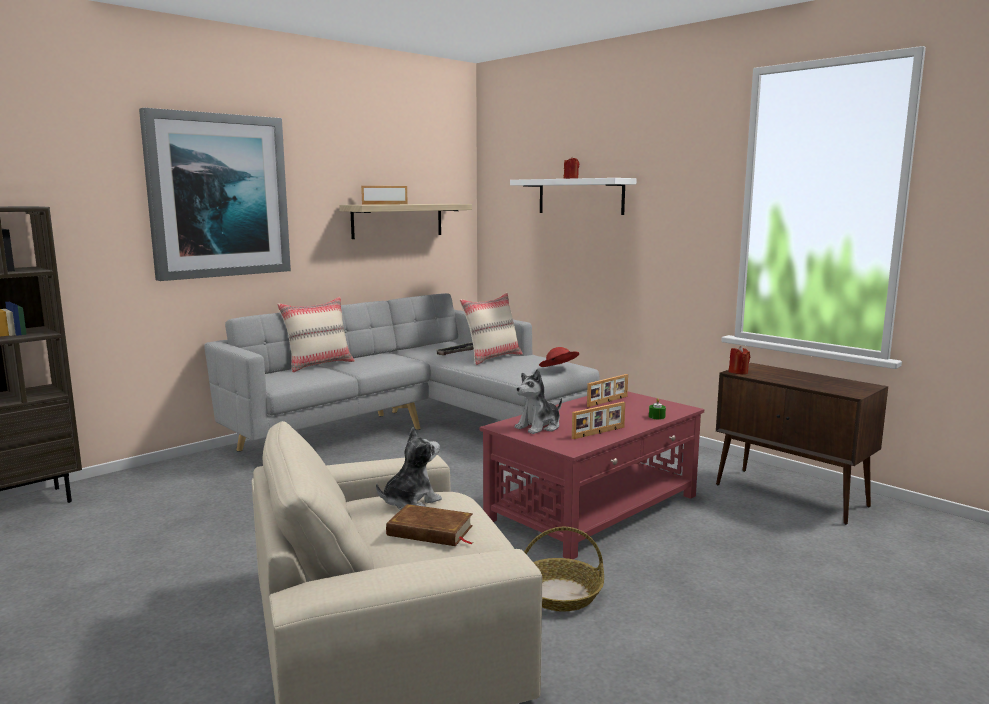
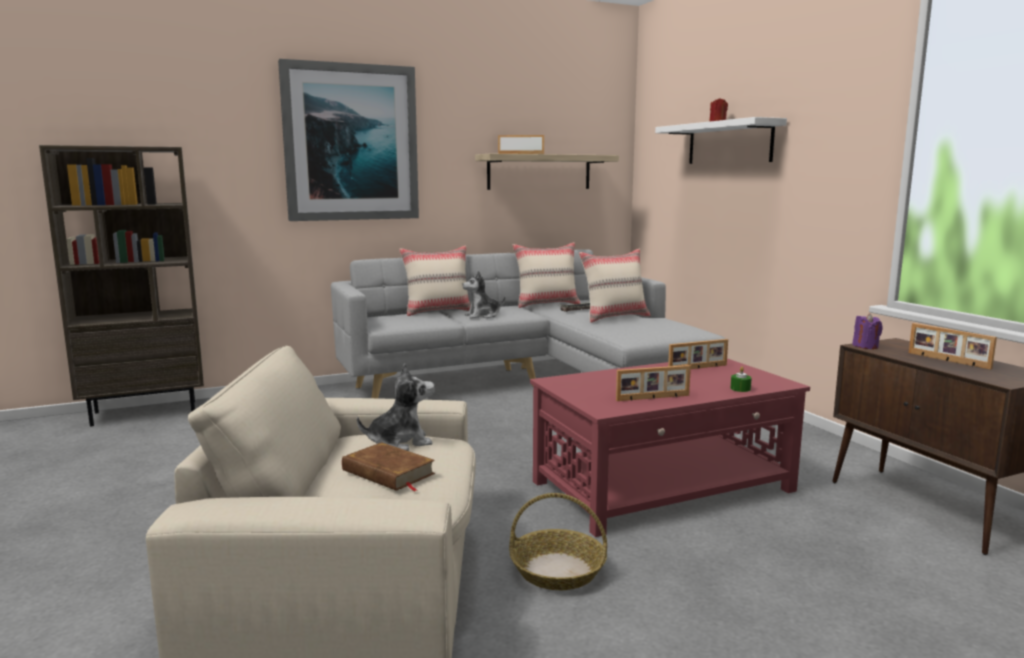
camera: 20 degrees right, 0 degrees up
plush toy [515,369,562,434] -> plush toy moved to [462,271,505,318]
red hat [539,347,579,367] -> none
red candle [729,346,750,374] -> purple candle [852,313,883,349]
none -> beige pillow [513,242,581,308]
none -> picture frame [909,323,997,370]

